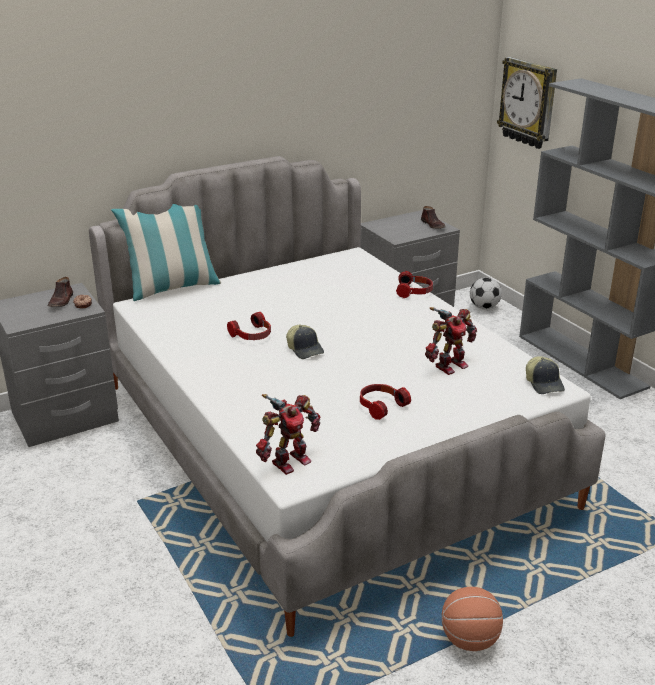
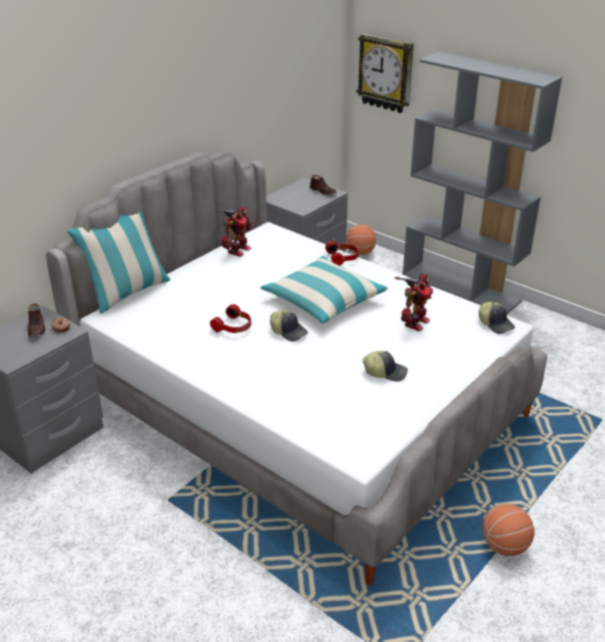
camera: 20 degrees left, 5 degrees up
toy robot [256,394,320,475] -> toy robot moved to [216,206,252,257]
headphones [360,384,411,420] -> cap [363,351,408,382]
football [470,278,502,309] -> basketball [346,224,376,255]
none -> pillow [260,256,388,324]

